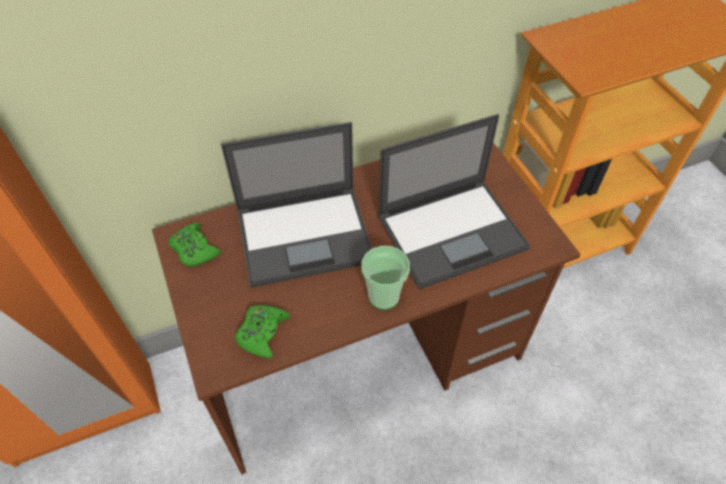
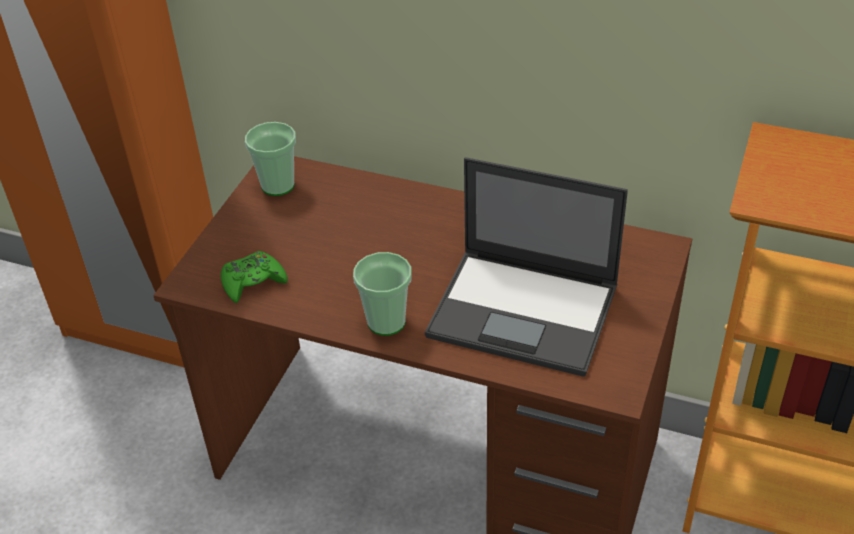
camera: 45 degrees right, 10 degrees down
green game controller [168,223,221,267] -> cup [245,122,296,196]
laptop [221,122,372,288] -> none

